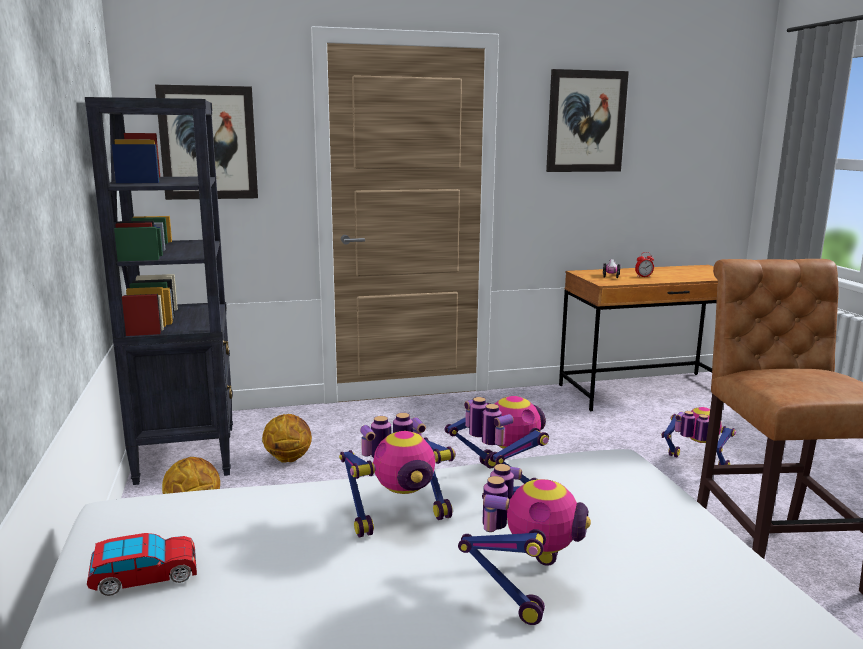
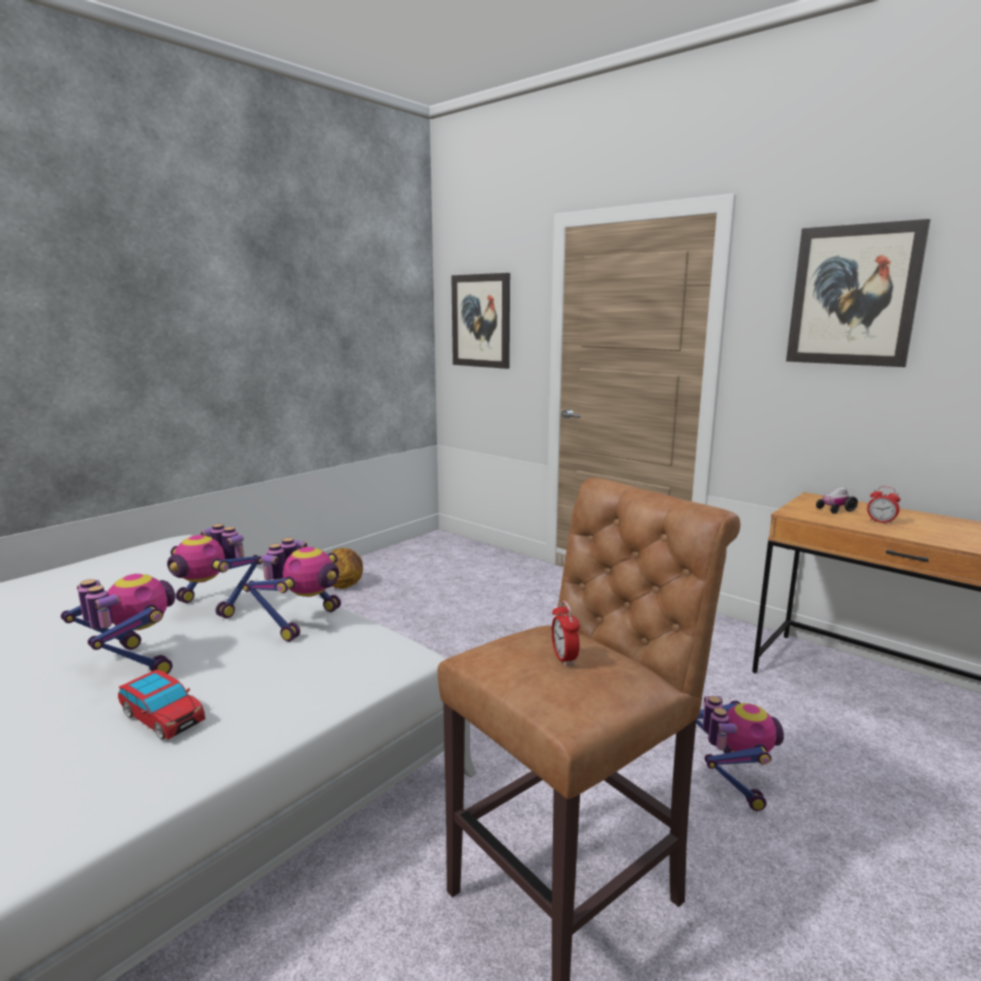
camera: 55 degrees right, 0 degrees up
black bookcase [85,97,233,485] -> none
toy car [87,533,197,596] -> toy car moved to [118,670,205,740]
basketball [262,414,312,463] -> none
toy robot [458,464,591,625] -> toy robot turned 120 degrees counterclockwise [61,574,175,674]
none -> alarm clock [551,600,580,667]

